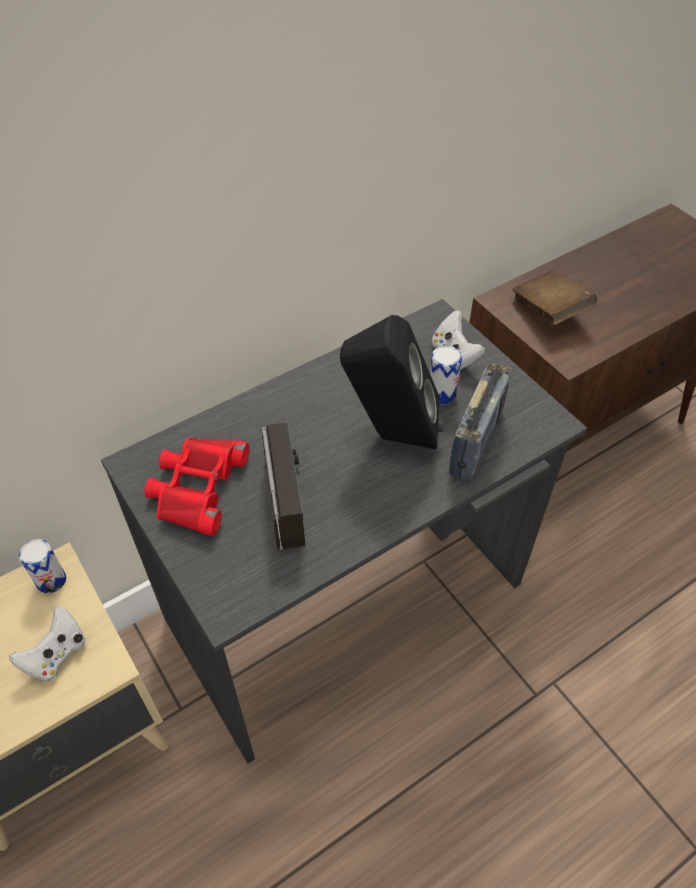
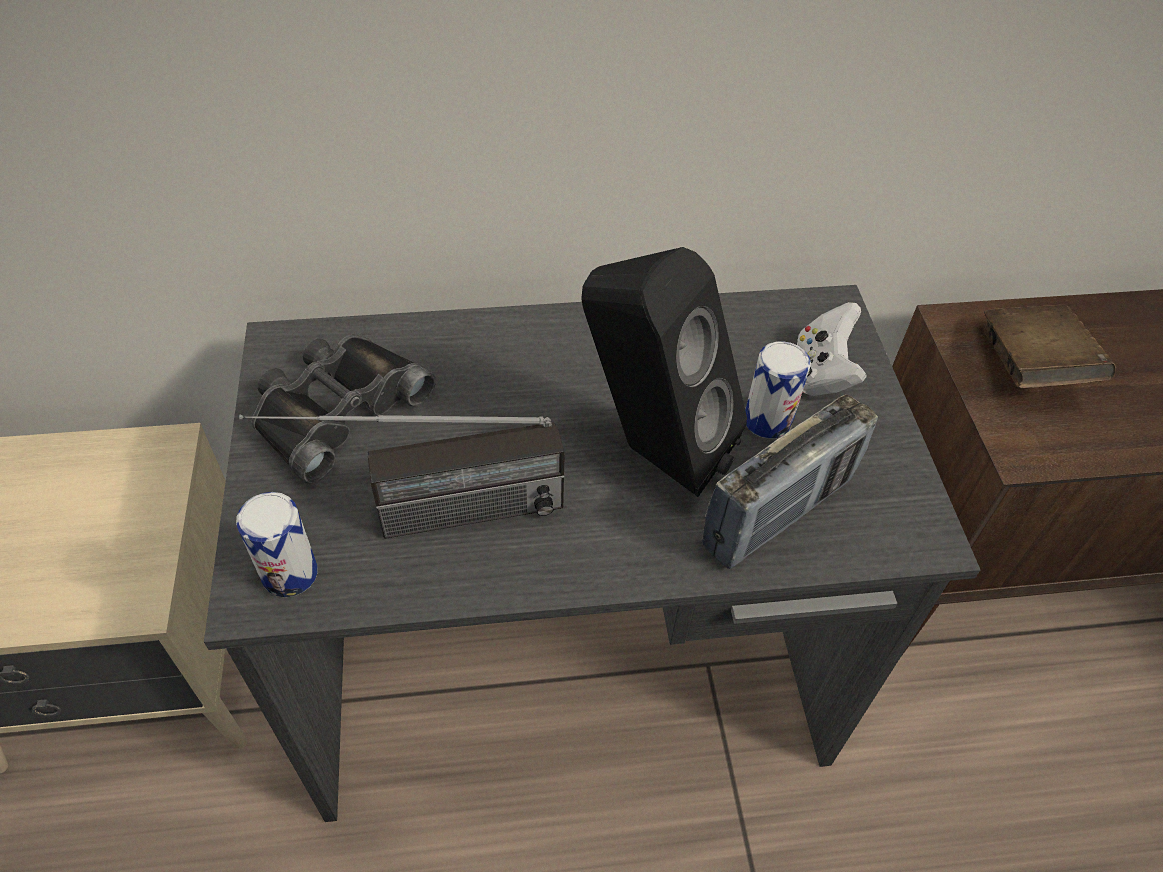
camera: 25 degrees right, 0 degrees up
white game controller [9,606,85,682] -> none
can [19,539,66,593] -> can moved to [236,492,318,597]
red binoculars [144,438,250,536] -> black binoculars [251,334,436,483]
radio [261,422,305,550] -> radio turned 60 degrees clockwise [239,415,565,539]

